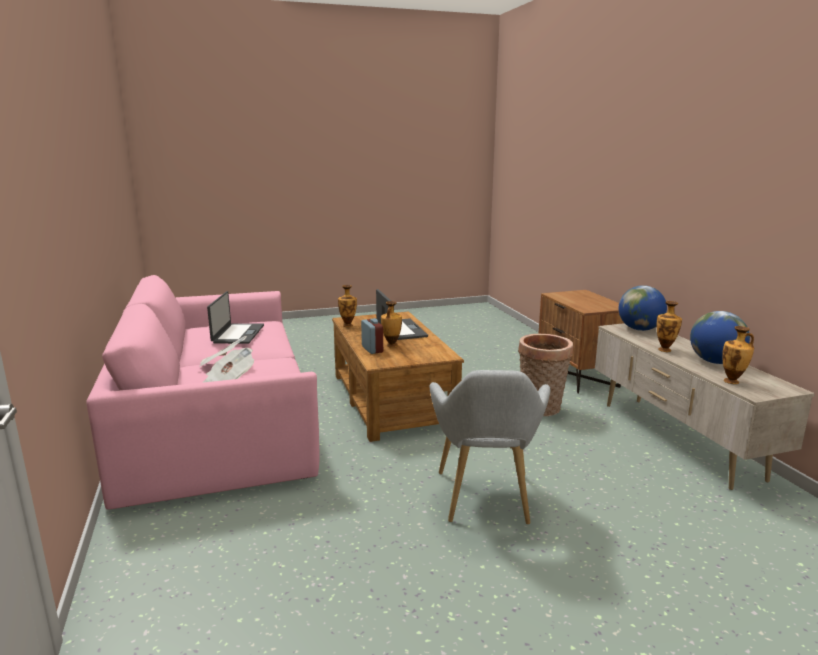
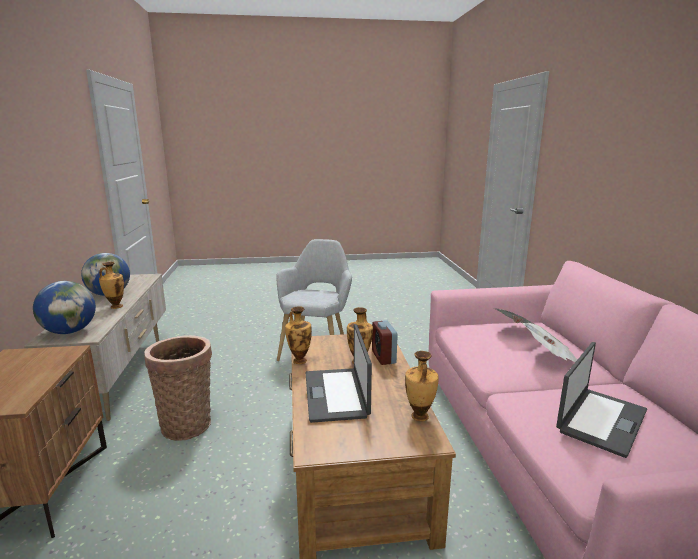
camera: 170 degrees left, 0 degrees up
laptop [207,291,264,344] -> laptop turned 150 degrees counterclockwise [556,342,647,458]
vase [722,326,754,384] -> vase moved to [285,306,312,364]

